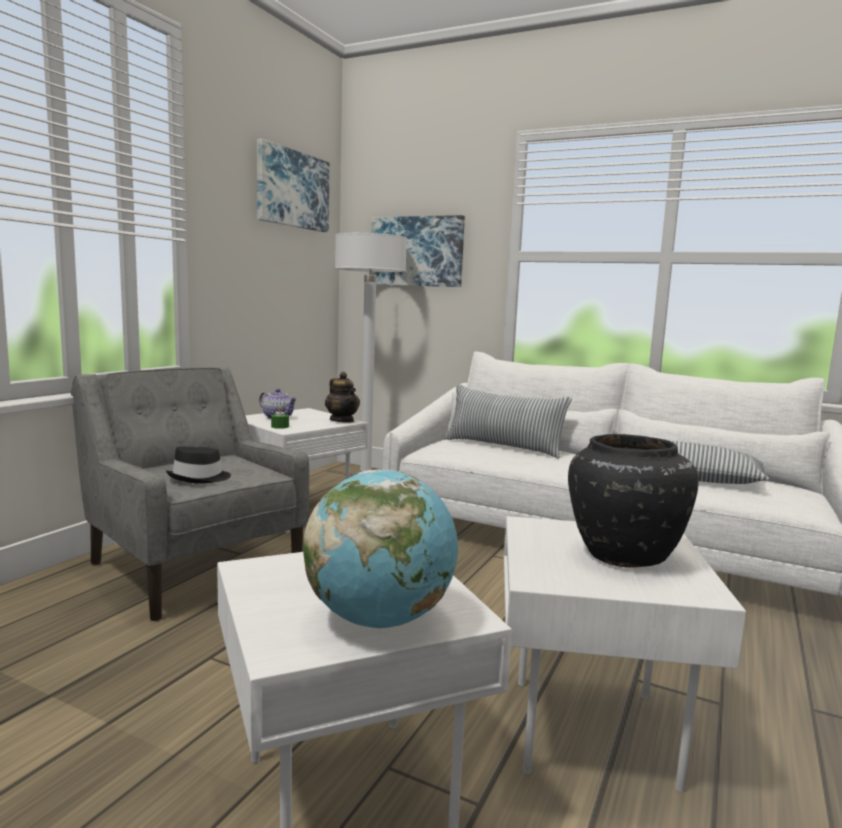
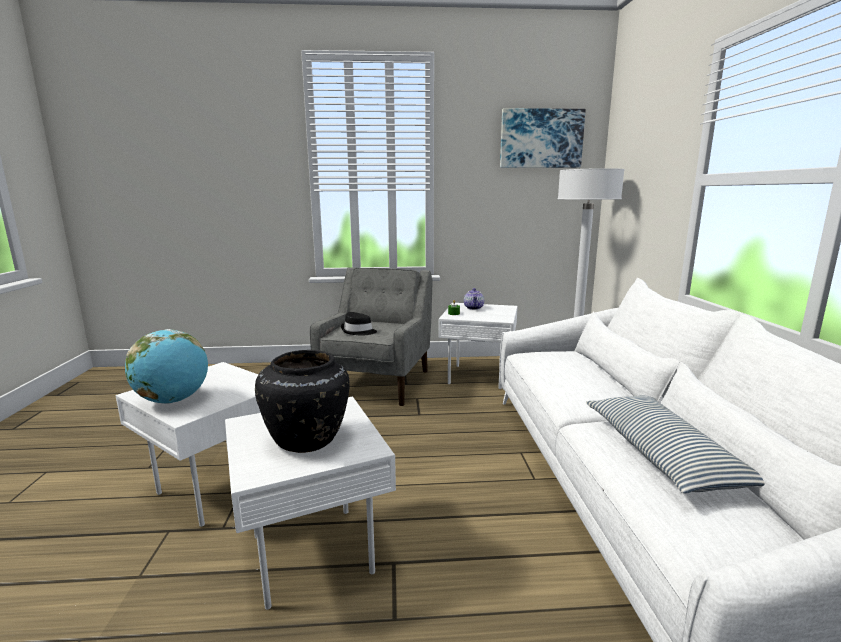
camera: 60 degrees right, 5 degrees up
teapot [325,372,360,423] -> none
picture [371,215,465,287] -> none
pillow [445,384,572,458] -> none

